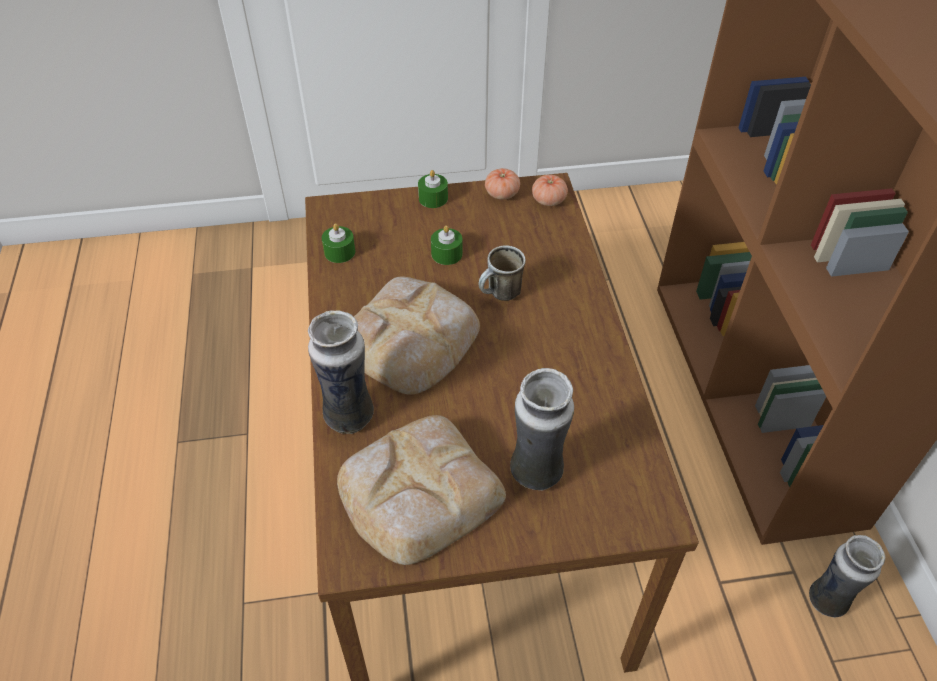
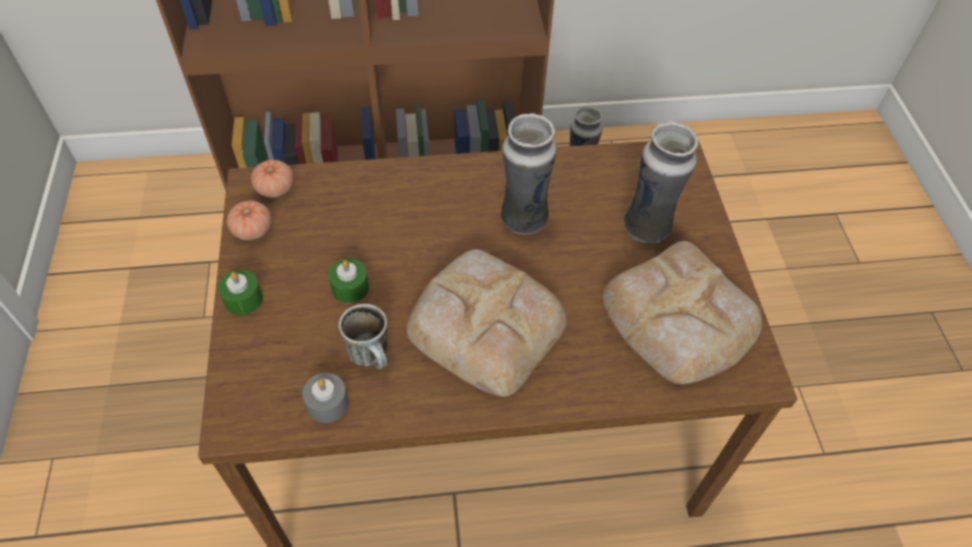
camera: 90 degrees left, 5 degrees up
vase [308,310,374,434] -> vase moved to [501,113,557,235]
green candle [322,223,355,263] -> grey candle [303,373,349,423]
mug [478,245,526,301] -> mug moved to [339,304,387,370]

